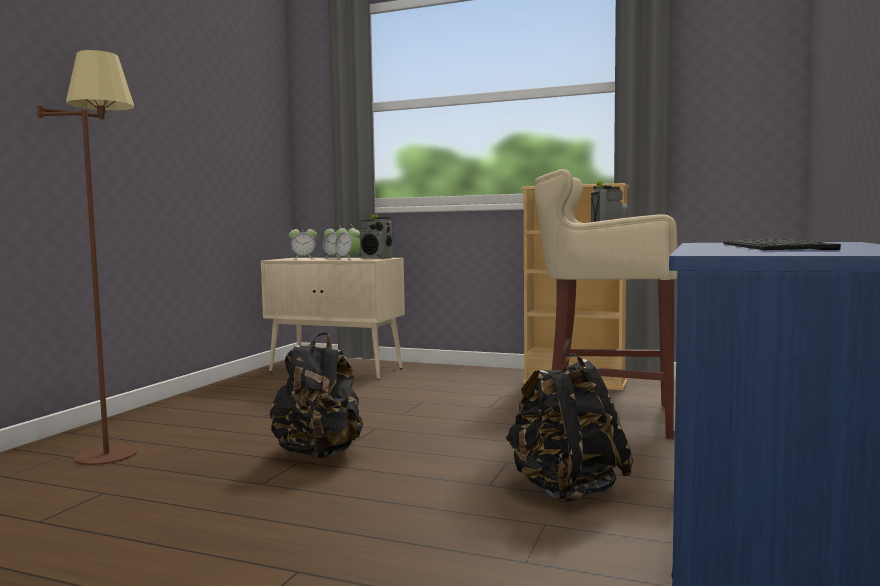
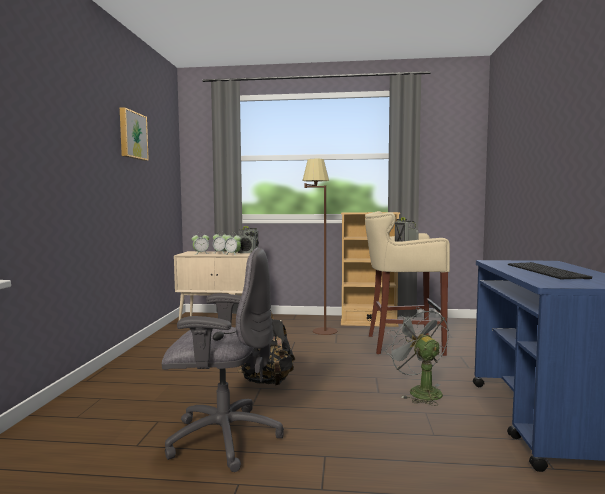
camera: 15 degrees left, 0 degrees up
brown floor lamp [37,50,138,465] -> brown floor lamp moved to [302,159,337,335]
black backpack [506,353,634,503] -> grey fan [385,307,449,406]
none -> picture [120,107,149,161]
none -> grey office chair [162,247,284,472]

